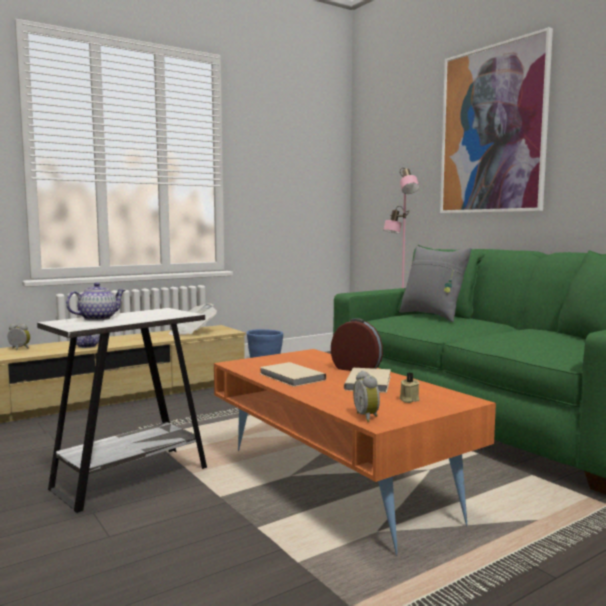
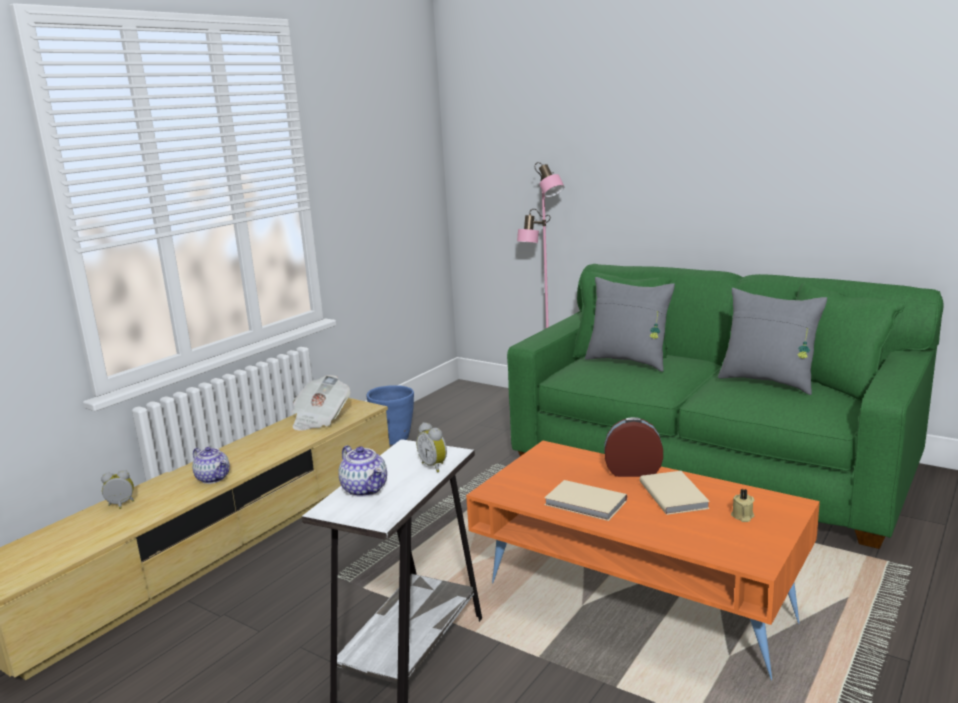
camera: 20 degrees left, 10 degrees up
teapot [66,282,126,321] -> teapot turned 120 degrees clockwise [338,445,387,497]
alarm clock [353,371,380,422] -> alarm clock moved to [416,422,447,472]
picture [440,27,553,213] -> none
none -> grey pillow [718,288,827,395]

